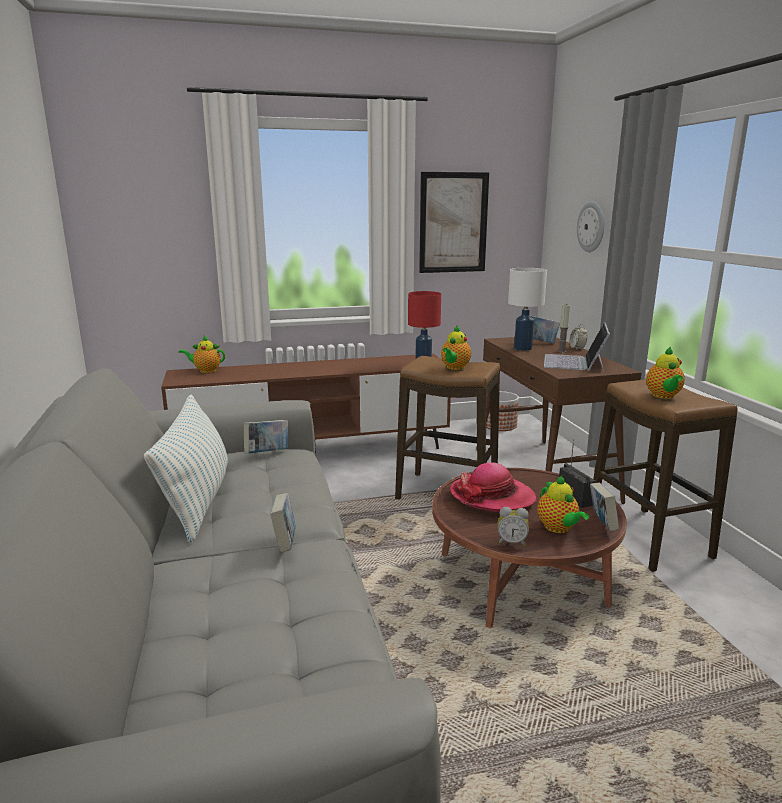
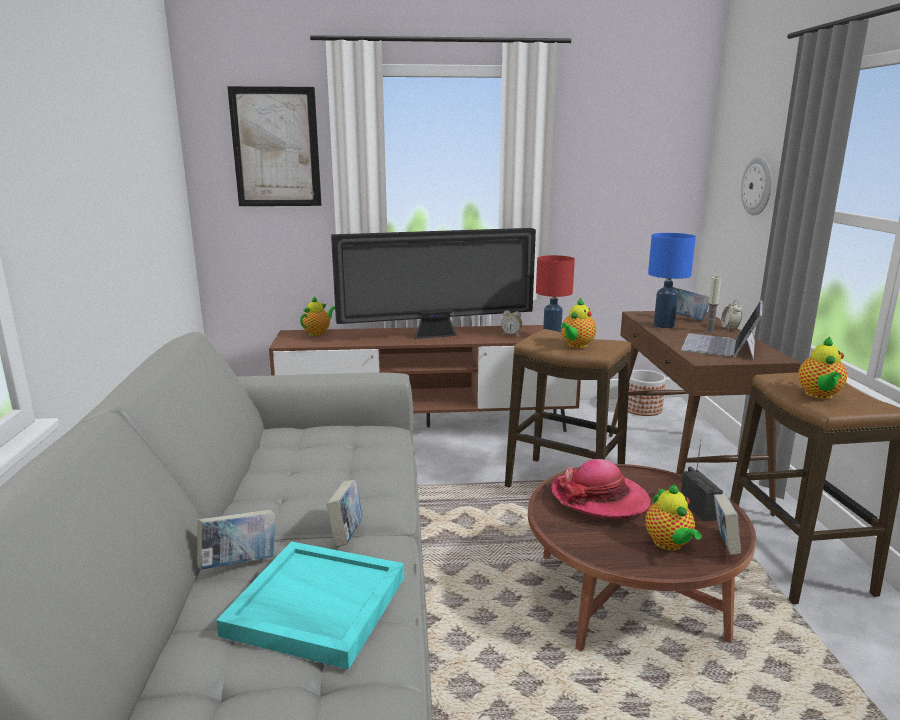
camera: 10 degrees right, 0 degrees up
pillow [144,394,228,543] -> none
teapot [179,335,225,373] -> teapot turned 120 degrees clockwise [300,296,335,336]
book [244,420,288,454] -> book moved to [197,509,275,570]
picture [419,172,489,273] -> picture moved to [227,86,322,206]
alarm clock [497,507,529,546] -> alarm clock moved to [501,310,522,337]
white table lamp [508,268,547,351] -> blue table lamp [648,233,696,328]
none -> turquoise tray [216,541,404,669]
none -> television [331,228,536,339]

